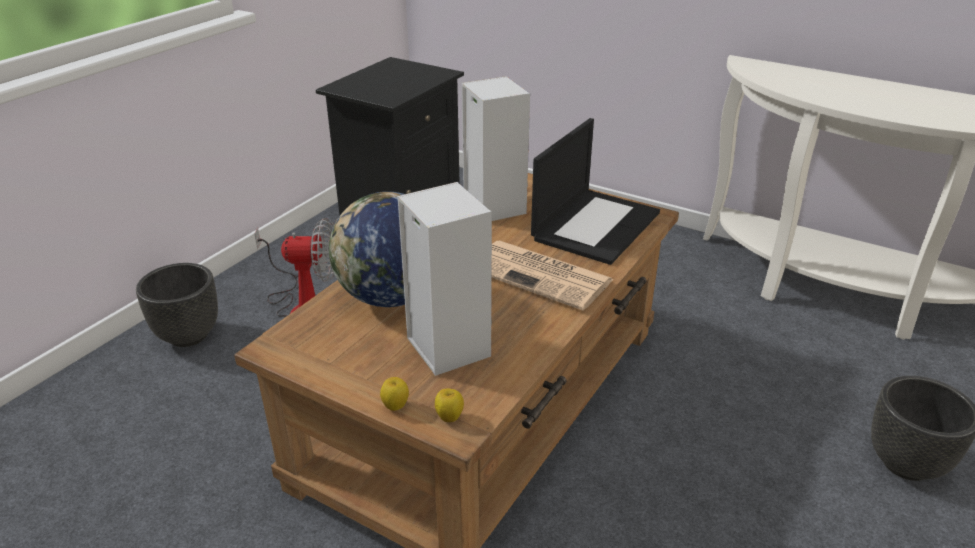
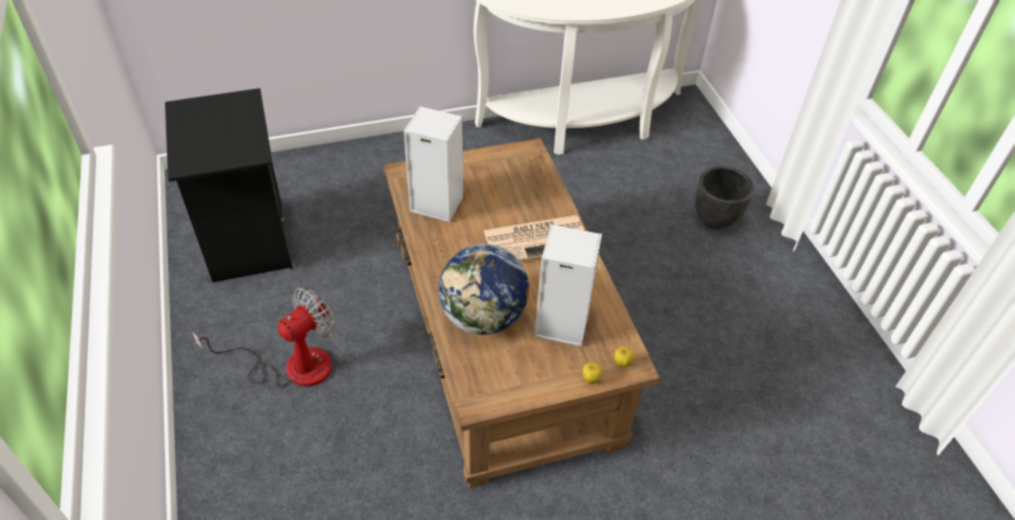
camera: 50 degrees left, 15 degrees up
black planter [136,263,218,347] -> none
laptop [531,118,660,265] -> none

